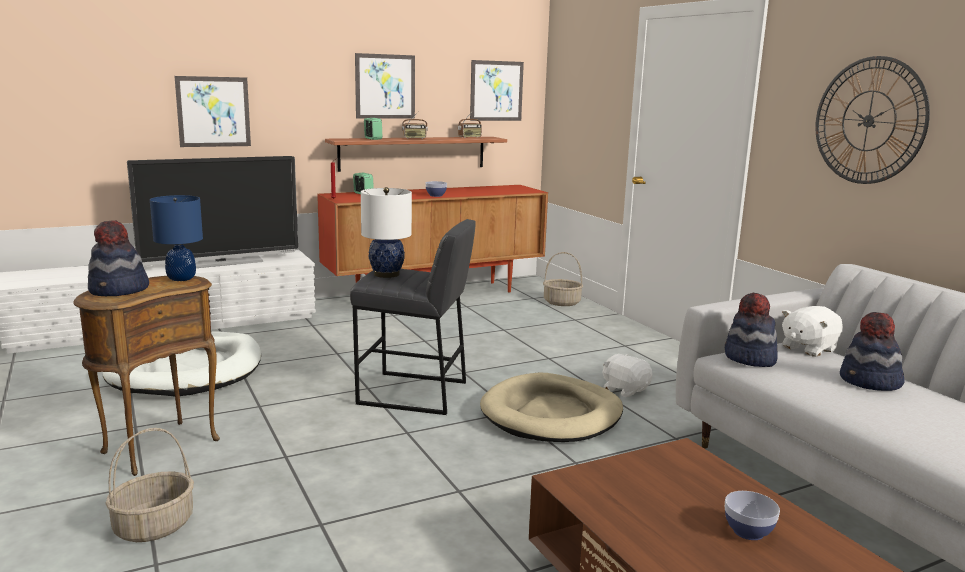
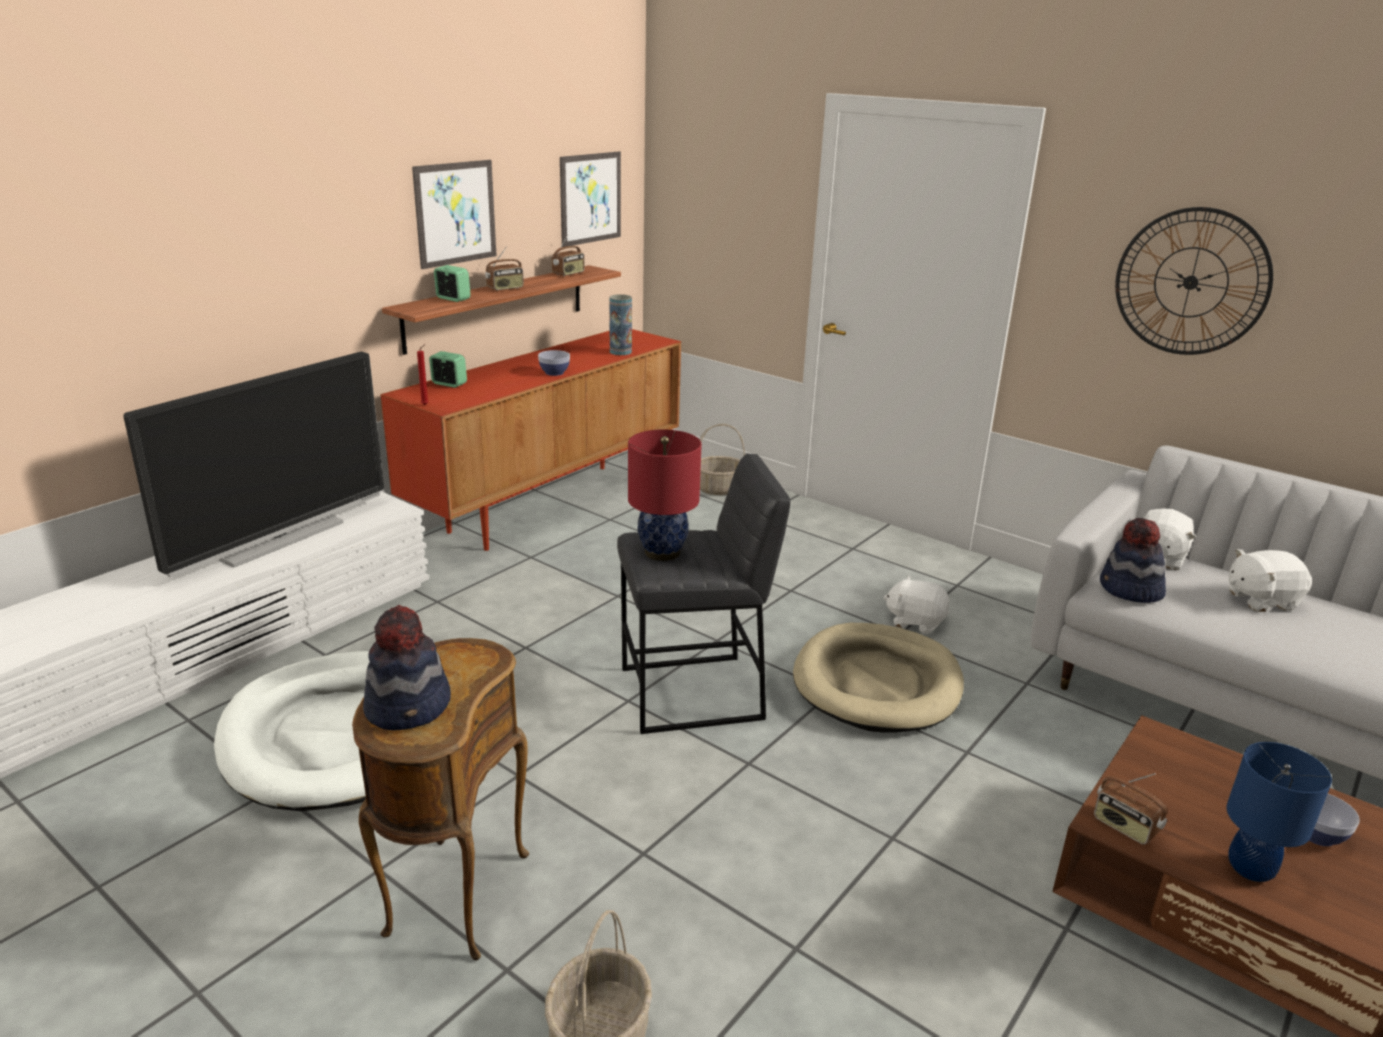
camera: 25 degrees left, 10 degrees up
blue table lamp [150,195,203,281] -> blue table lamp moved to [1227,742,1332,882]
picture [175,76,251,147] -> none
white table lamp [361,187,412,278] -> red table lamp [628,429,702,561]
hat [840,312,905,391] -> white plush toy [1228,549,1312,612]
none -> vase [609,294,632,355]
none -> radio [1094,773,1167,845]

